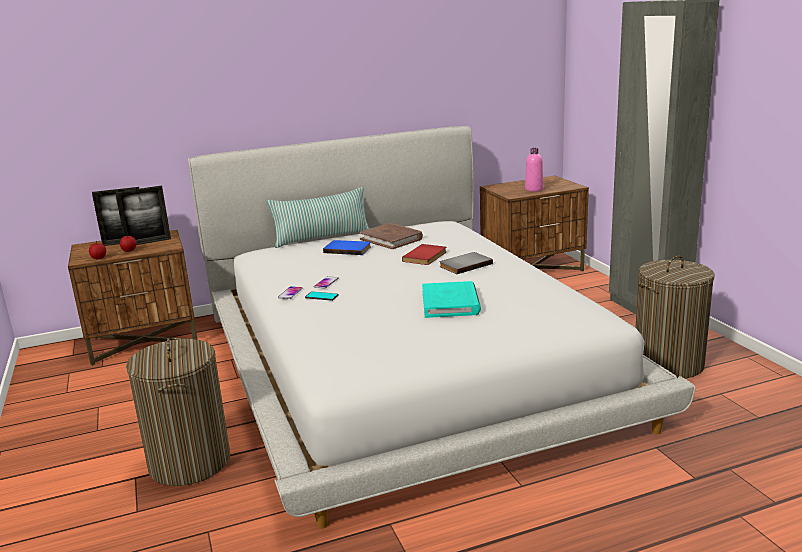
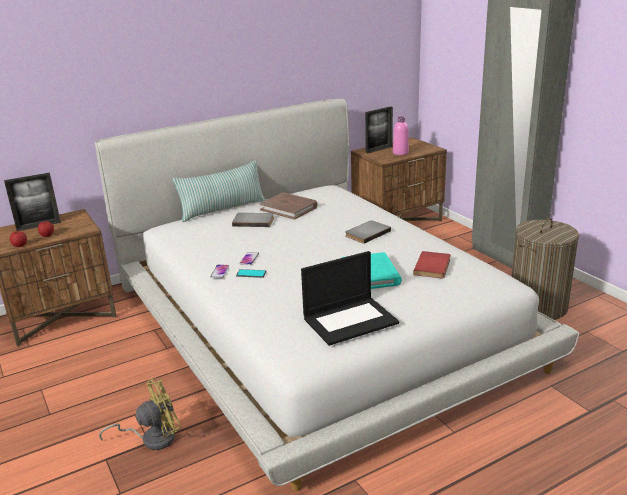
camera: 10 degrees left, 5 degrees up
picture frame [115,186,171,245] -> picture frame moved to [365,106,393,153]
laundry basket [126,338,230,486] -> yellow fan [99,379,181,450]
blue book [323,240,371,255] -> grey book [232,213,274,227]
red book [402,244,446,265] -> red book moved to [413,251,450,278]
none -> laptop [301,251,399,346]

